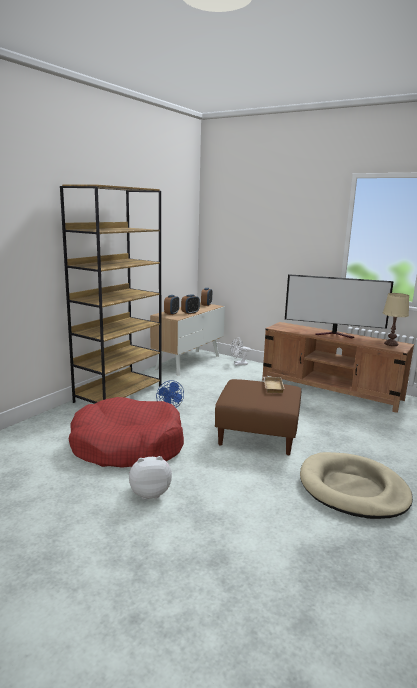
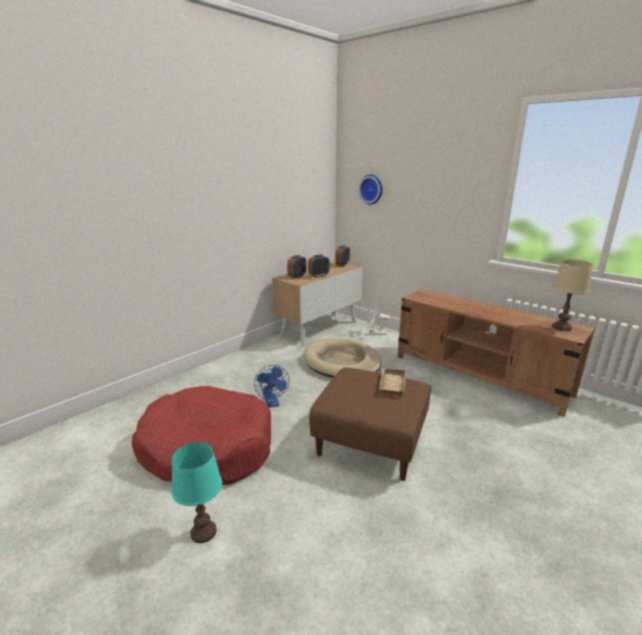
camera: 10 degrees right, 5 degrees up
brown bookcase [60,185,161,404] -> none
plush toy [129,456,172,499] -> turquoise table lamp [172,442,222,543]
television [285,274,394,338] -> none
beige dog bed [300,452,413,519] -> beige dog bed moved to [304,338,382,378]
none -> wall clock [358,174,383,205]

